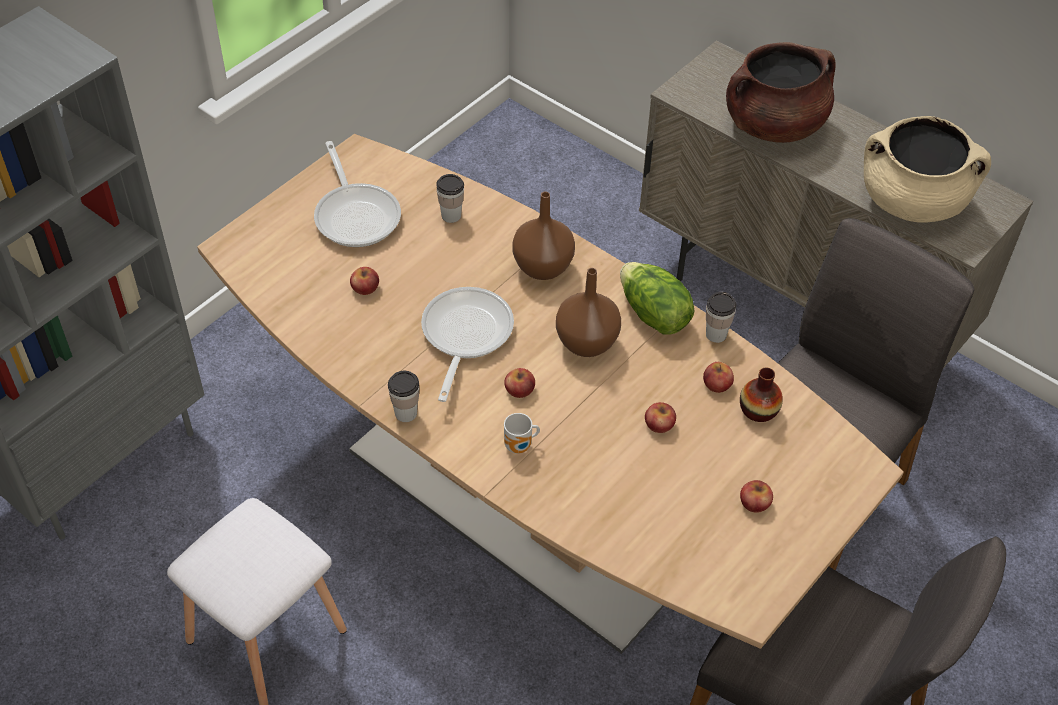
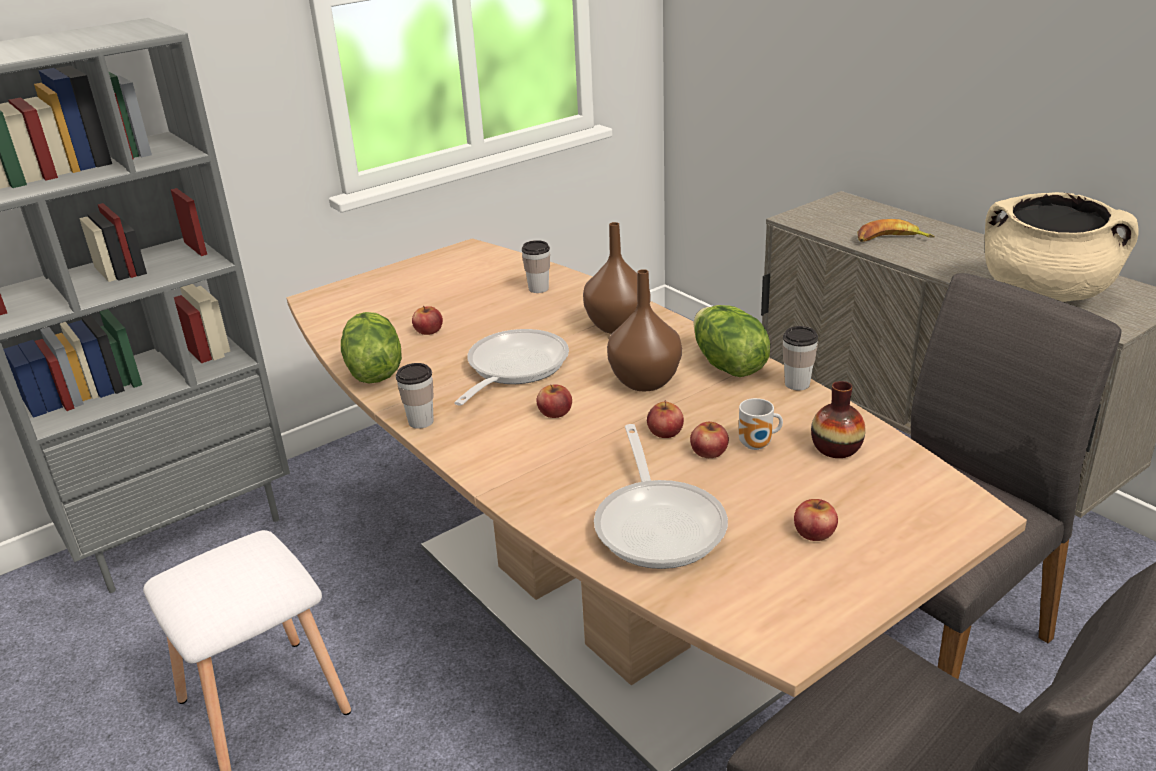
camera: 15 degrees right, 20 degrees down
frying pan [314,141,401,247] -> frying pan moved to [594,424,728,569]
mug [504,413,540,454] -> mug moved to [739,398,783,450]
apple [703,362,734,393] -> apple moved to [647,400,684,438]
brown cooking pot [726,42,836,143] -> banana [857,219,935,242]
none -> lettuce [341,312,402,384]

